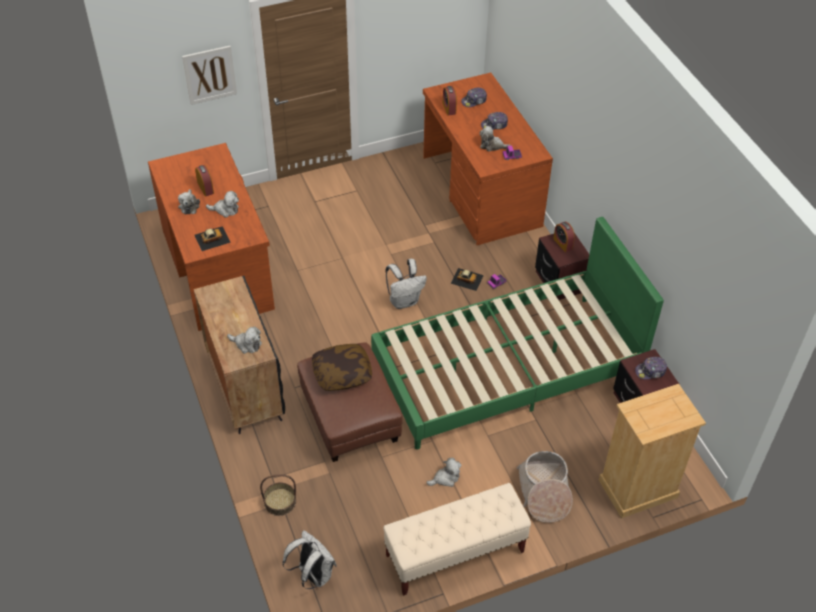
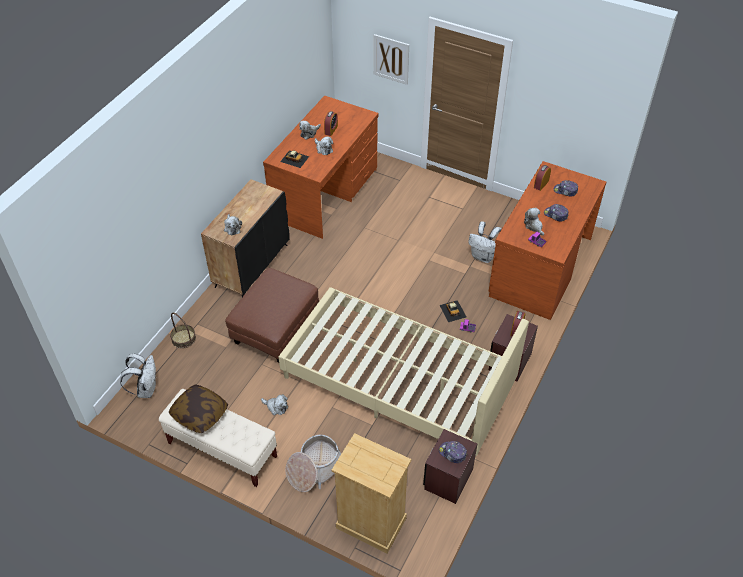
camera: 50 degrees right, 0 degrees up
pillow [312,344,372,391] -> pillow moved to [169,384,228,433]
green bed [371,217,664,450] -> beige bed [278,287,529,457]
white backpack [386,259,427,309] -> white backpack moved to [468,221,502,263]

